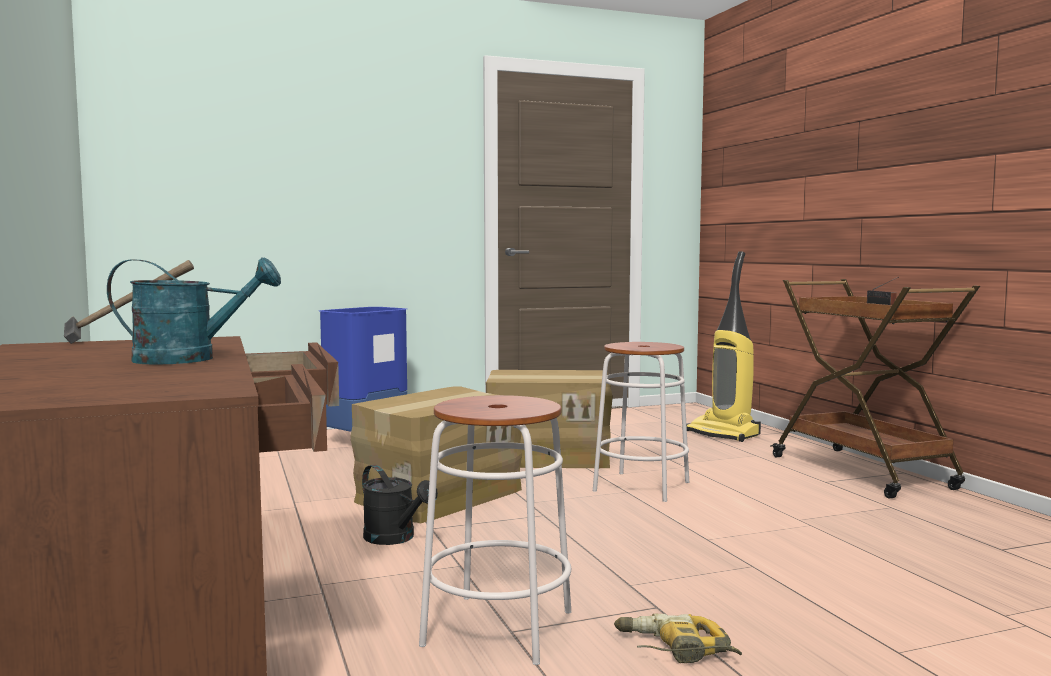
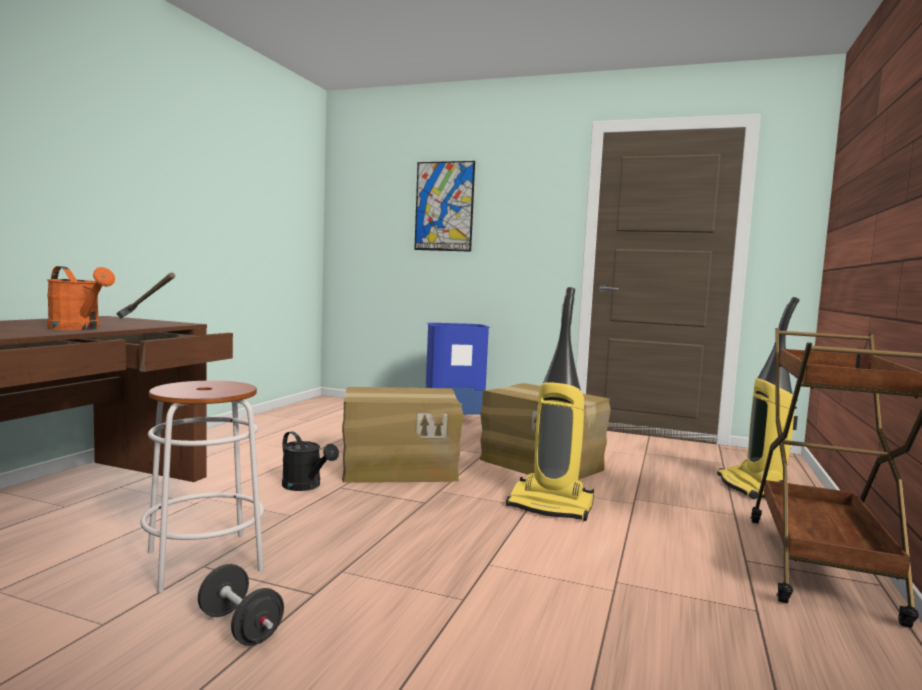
camera: 40 degrees right, 0 degrees up
turquoise watering can [107,257,281,365] -> orange watering can [47,266,115,330]
black watering can [362,465,438,545] -> black watering can turned 45 degrees counterclockwise [282,431,339,491]
white stool [593,342,689,502] -> vacuum cleaner [506,287,594,521]
power drill [614,614,742,663] -> black dumbbell [198,564,284,646]
none -> picture [414,161,475,252]

